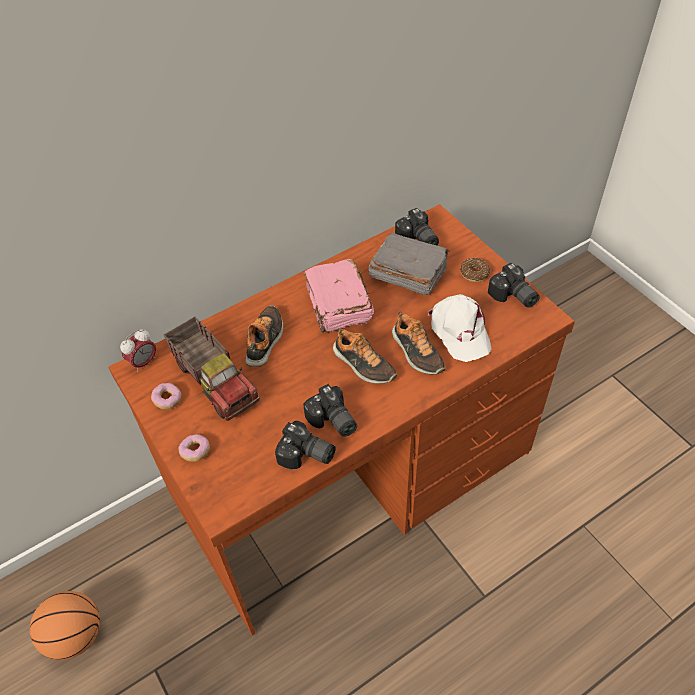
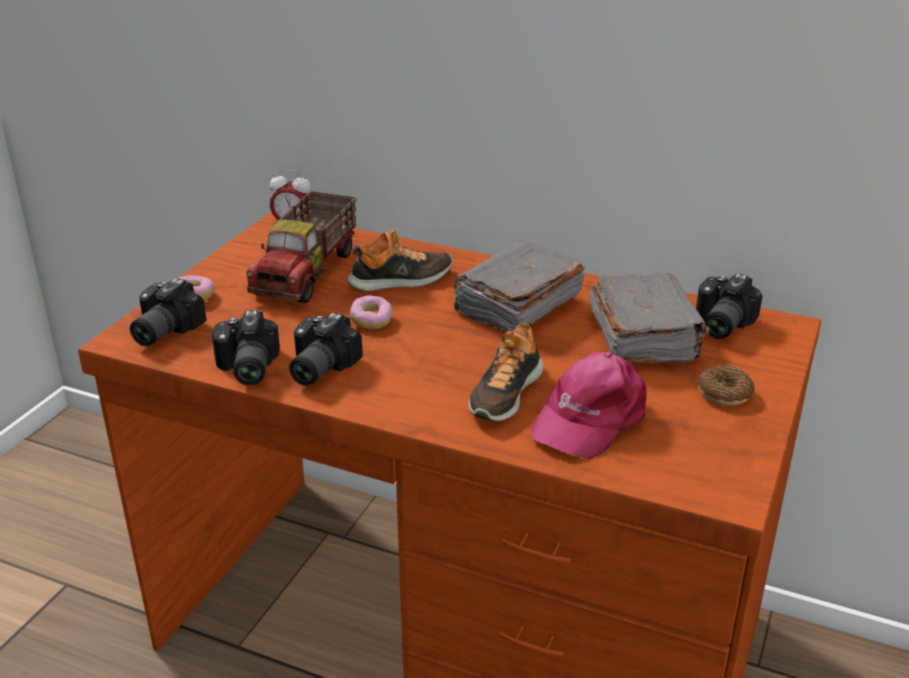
camera: 55 degrees right, 20 degrees down
basketball [30,591,100,660] -> none
donut [151,383,181,409] -> donut moved to [350,296,392,329]
pink book [303,259,374,333] -> grey book [453,241,585,334]
shoe [333,328,397,384] -> none
white cap [428,294,492,362] -> pink cap [531,352,647,459]
camera [488,263,540,308] -> camera moved to [130,278,207,346]

